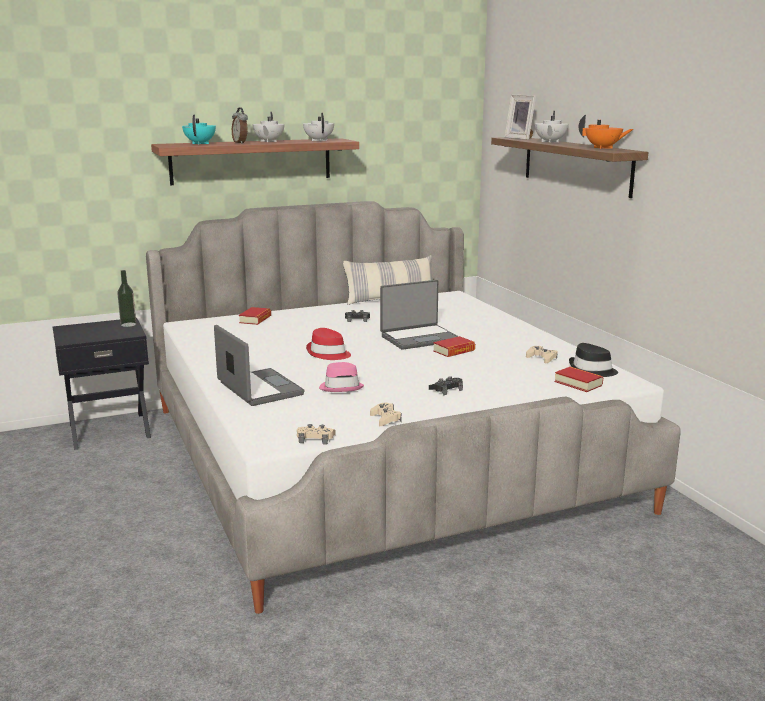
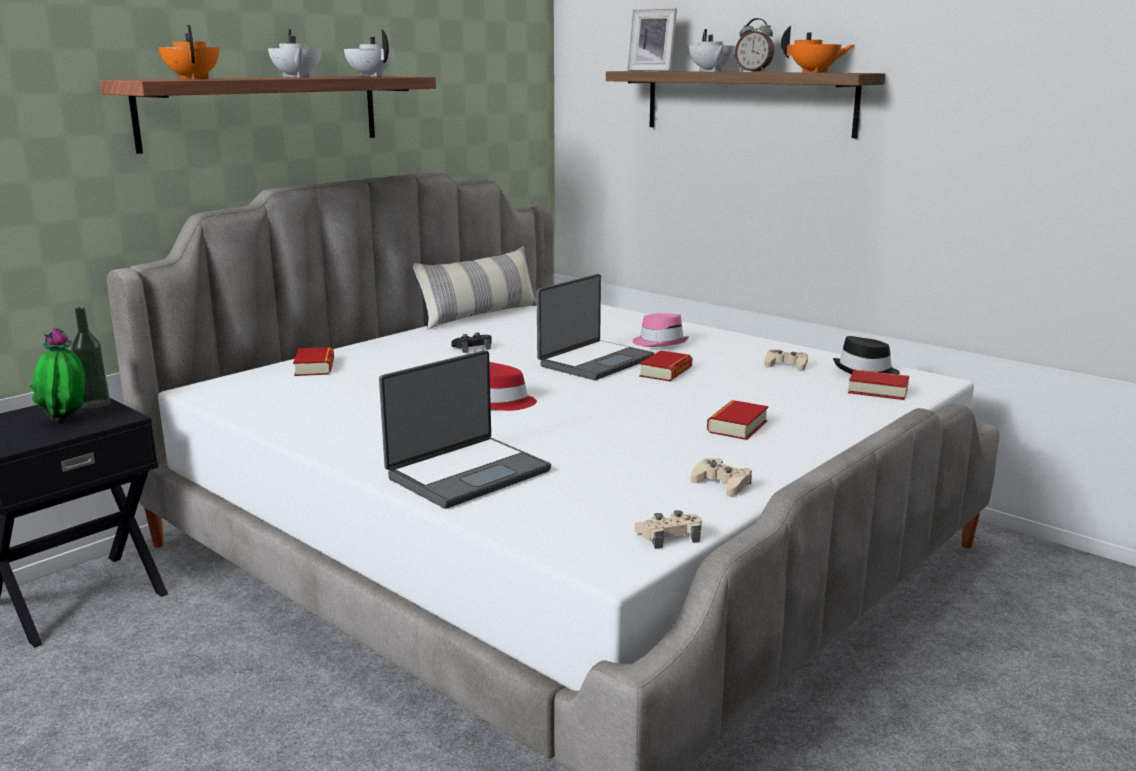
camera: 25 degrees left, 0 degrees up
turquoise teapot [182,114,216,144] -> orange teapot [159,25,219,79]
laptop [214,325,304,406] -> laptop turned 105 degrees clockwise [379,350,551,509]
alarm clock [232,107,248,144] -> alarm clock moved to [735,18,774,72]
pink hat [319,362,364,392] -> pink hat moved to [633,313,689,347]
black game controller [429,376,463,395] -> book [707,400,768,440]
none -> potted plant [29,328,86,423]

